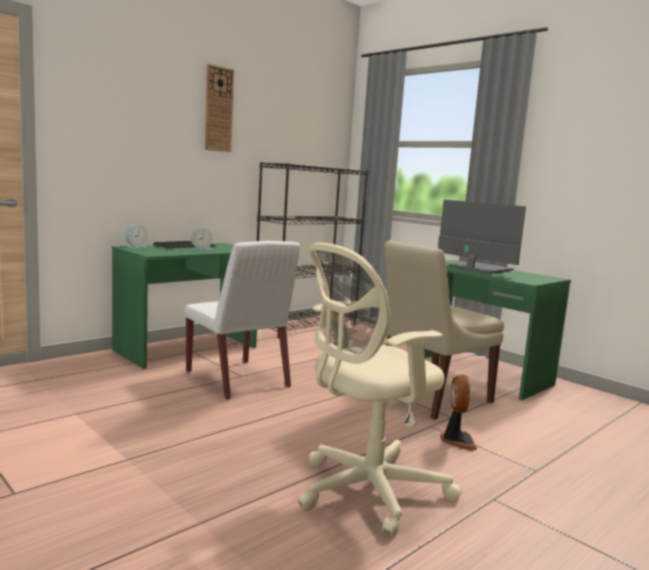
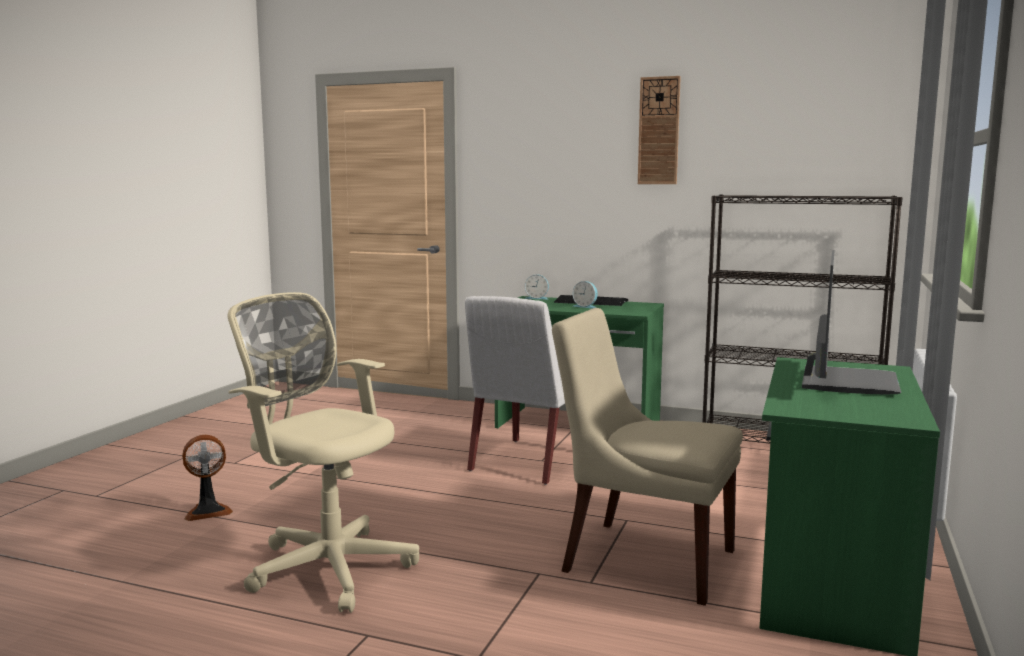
camera: 65 degrees right, 0 degrees up
fan [440,374,477,451] -> fan moved to [182,435,233,521]

